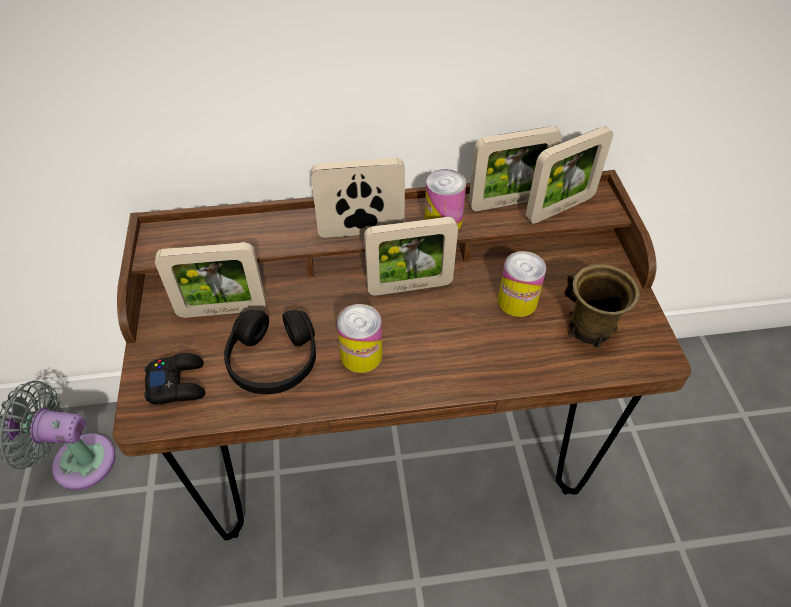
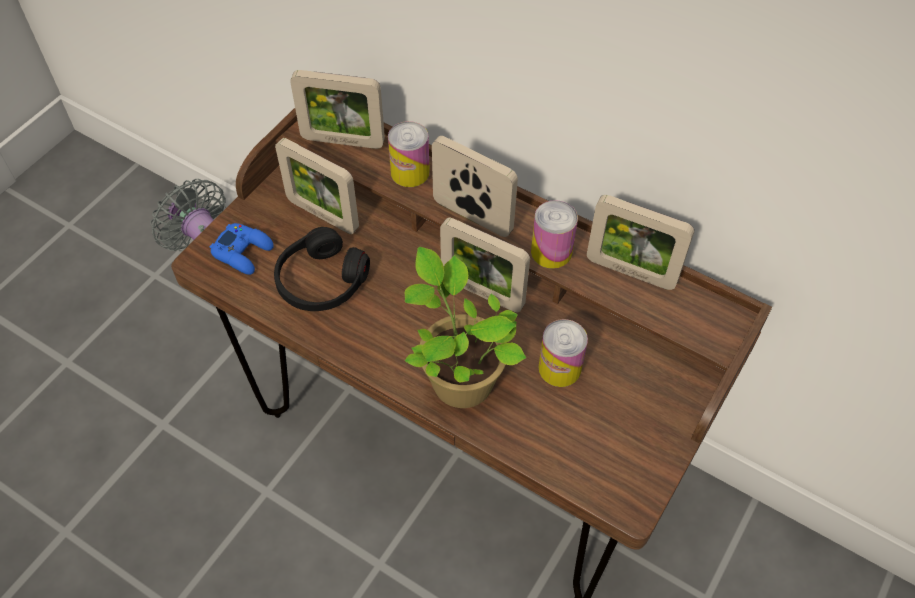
camera: 40 degrees right, 5 degrees up
black game controller [144,353,205,404] -> blue game controller [210,223,274,275]
can [337,304,382,373] -> can moved to [388,121,430,187]
picture frame [526,126,613,224] -> picture frame moved to [290,70,385,149]
brown mug [564,264,640,348] -> none
none -> potted plant [405,247,526,408]

